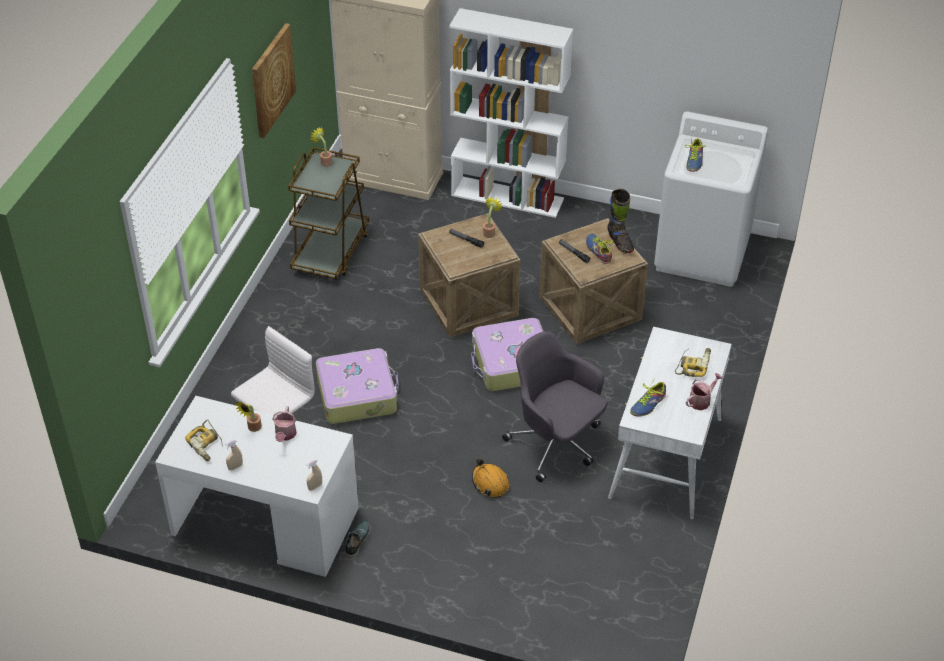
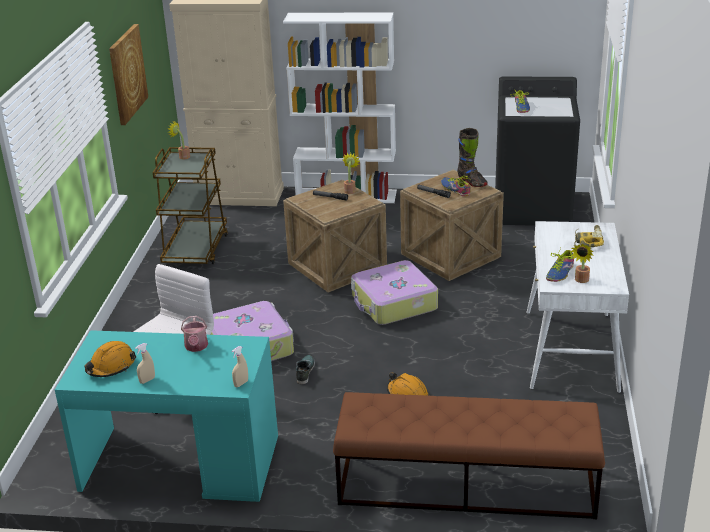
camera: 10 degrees left, 15 degrees down
white desk [155,396,359,577] -> turquoise desk [55,330,278,502]
power drill [185,419,223,461] -> orange hard hat [84,341,136,377]
potted plant [235,402,262,432] -> potted plant moved to [570,244,594,283]
shoe [346,520,371,558] -> shoe moved to [296,355,315,385]
grey office chair [502,331,608,482] -> none
white washing machine [654,112,768,287] -> black washing machine [495,76,580,226]
watering can [686,373,723,410] -> none
none -> brown bench [333,392,605,519]

